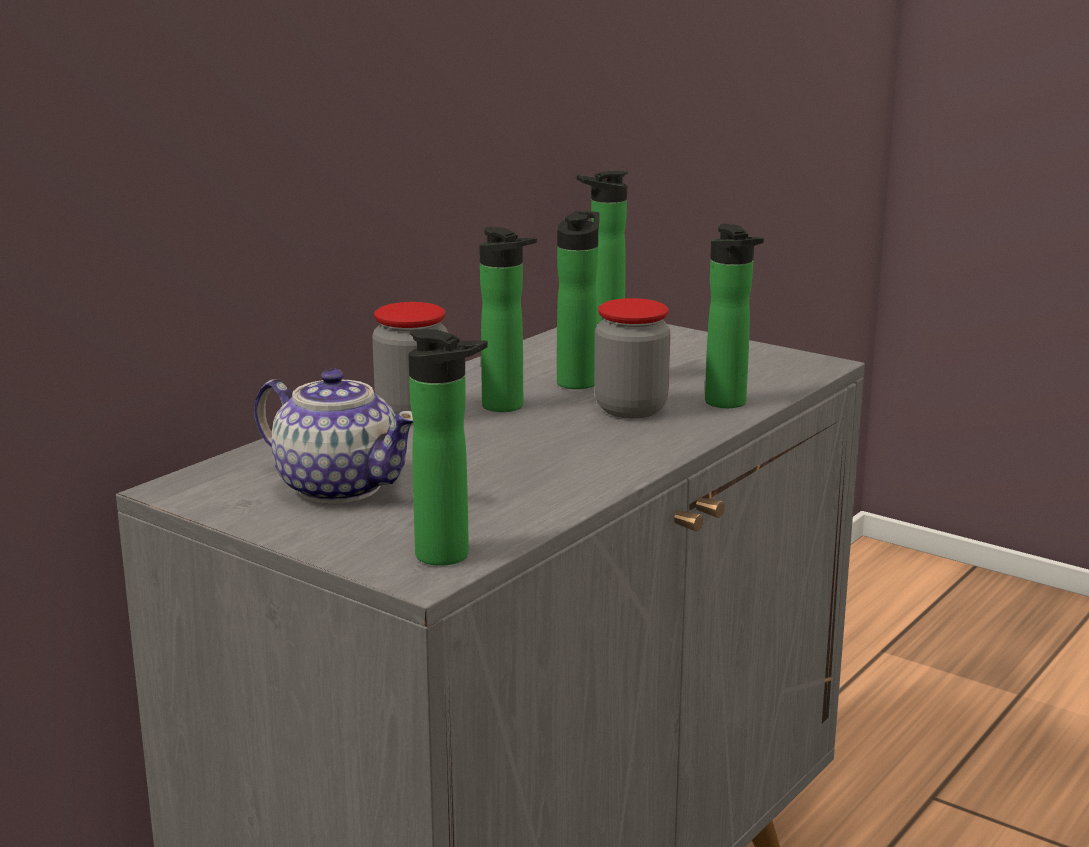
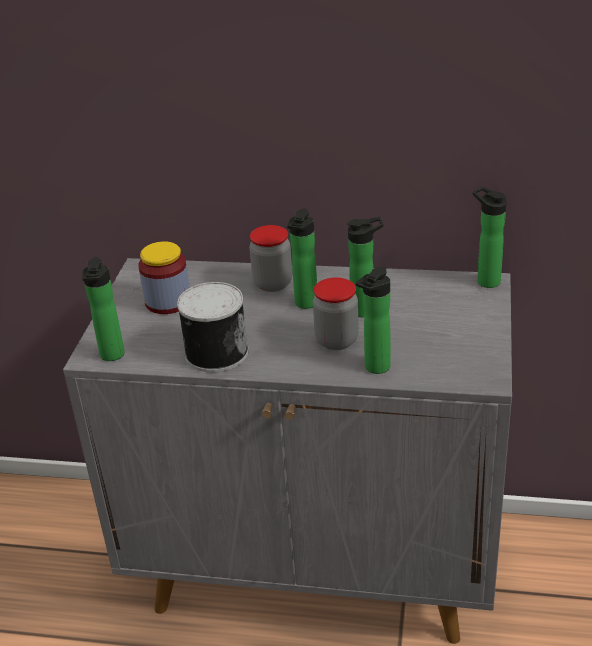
camera: 65 degrees right, 15 degrees up
teapot [254,369,413,504] -> jar [138,241,190,314]
none -> can [177,282,249,372]

